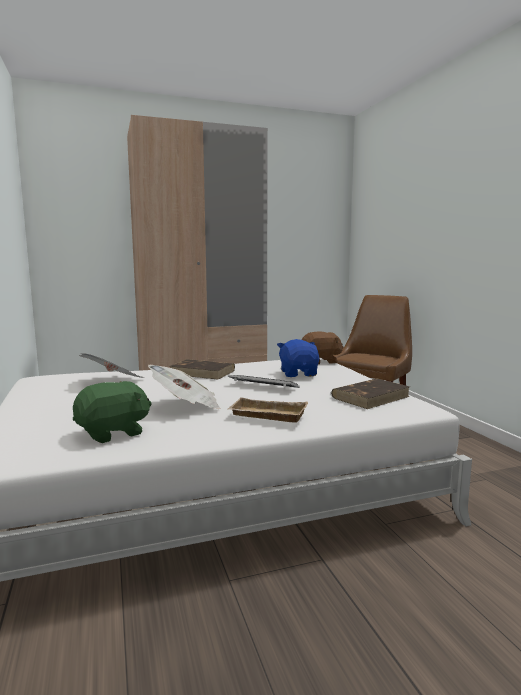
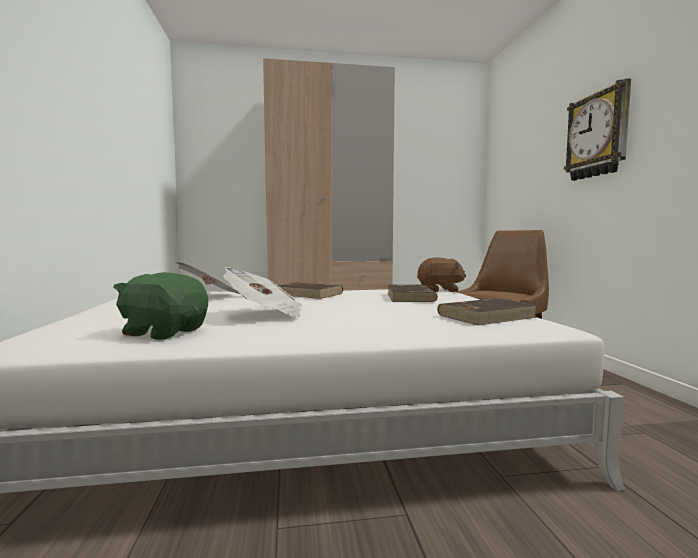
camera: 10 degrees right, 5 degrees down
green plush toy [73,381,152,443] -> green plush toy turned 135 degrees counterclockwise [113,272,208,340]
keyboard [228,375,299,388] -> none
beige tray [228,397,308,422] -> none
blue plush toy [277,339,320,377] -> brown book [388,284,438,302]
none -> wall clock [564,78,631,181]

